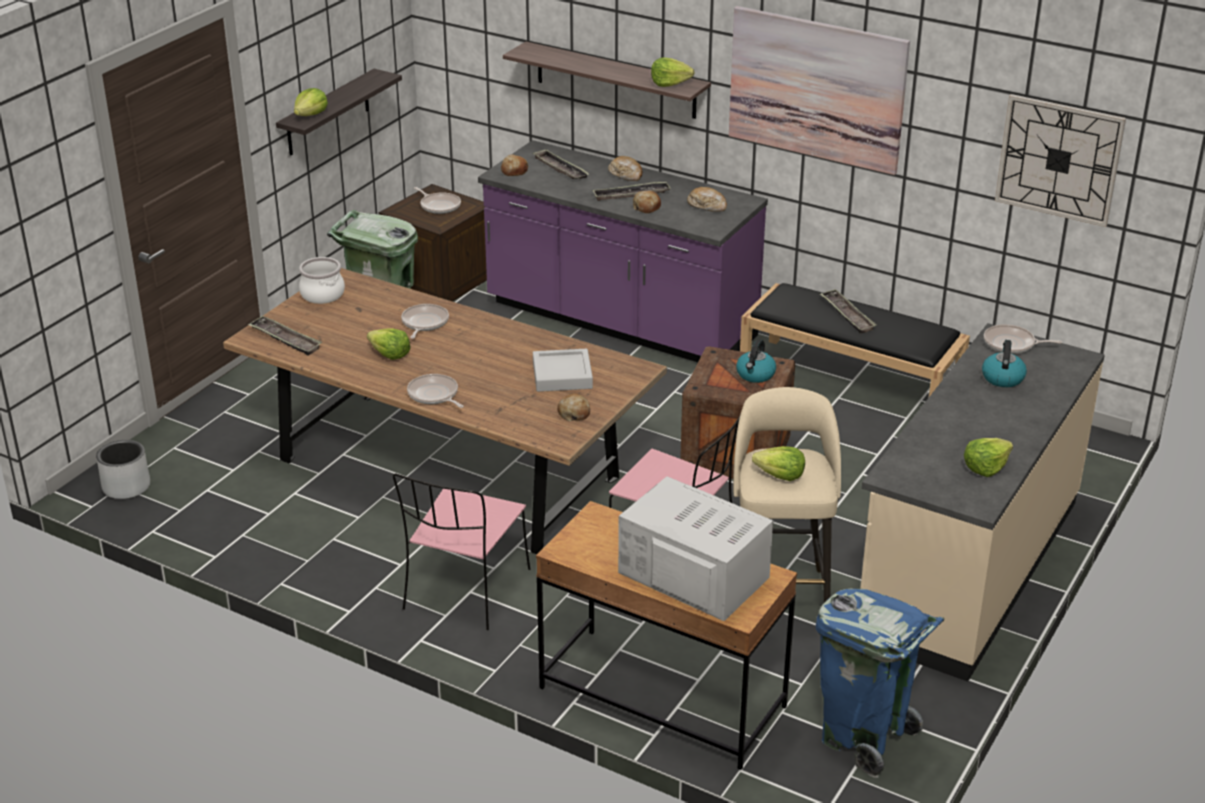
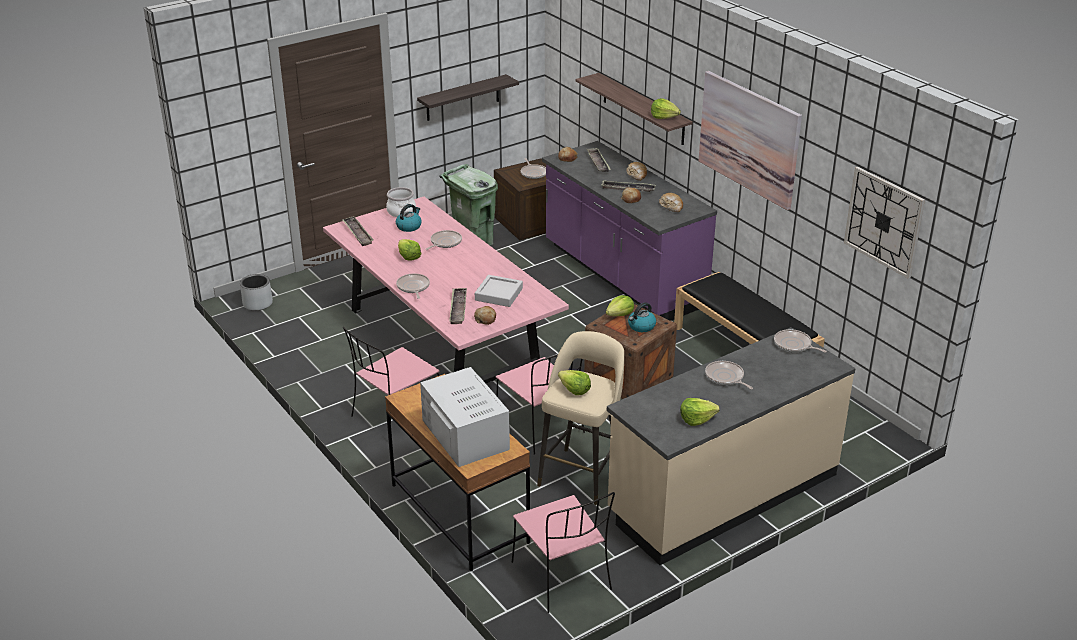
camera: 25 degrees right, 0 degrees up
brown dining table [223,268,667,555] -> pink dining table [323,197,569,383]
lettuce [294,88,328,116] -> lettuce moved to [606,295,634,316]
blue trash can [816,588,944,778] -> pink chair [512,492,615,613]
tray [820,289,876,334] -> tray moved to [449,288,467,324]
kettle [982,340,1027,387] -> kettle moved to [396,204,422,232]
none -> frying pan [705,361,753,389]

